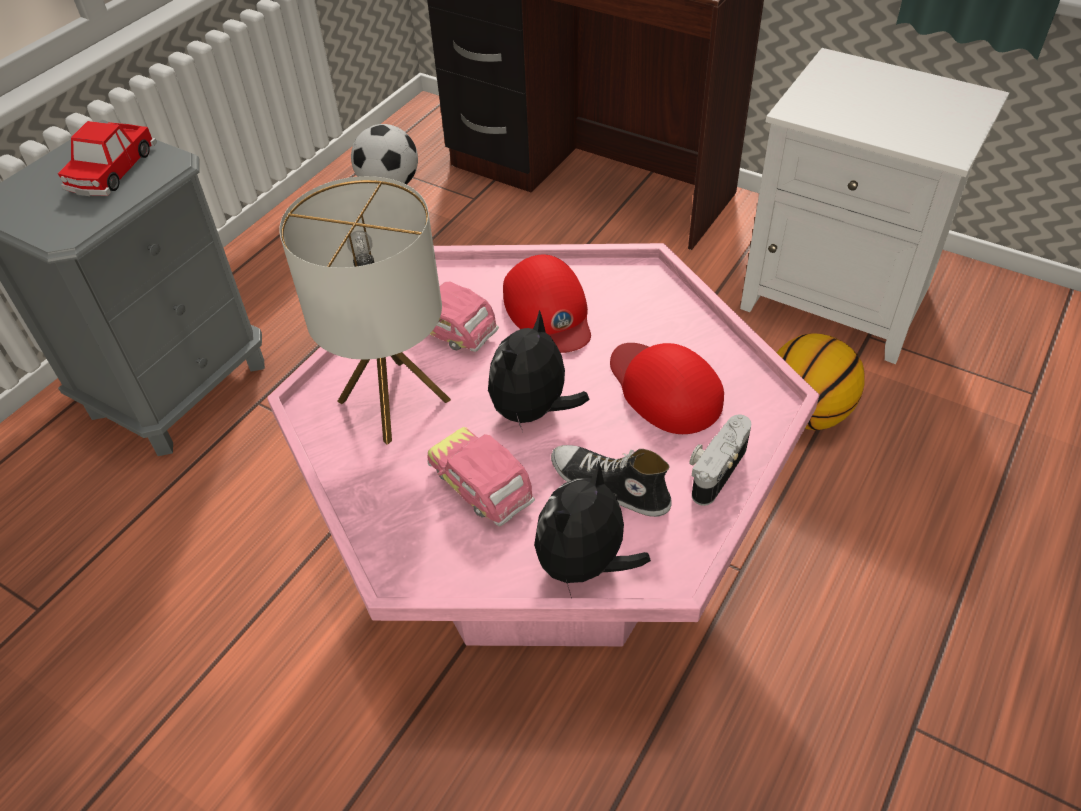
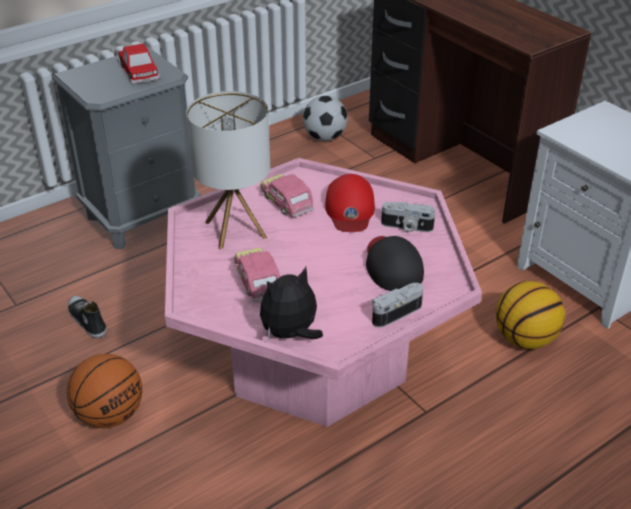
camera: 20 degrees right, 10 degrees down
toy car [58,121,157,196] -> toy car turned 60 degrees counterclockwise [118,43,160,84]
plush toy [488,310,590,432] -> none
shoe [551,445,671,517] -> shoe moved to [68,296,107,338]
red cap [610,343,724,434] -> black cap [366,236,424,291]
none -> basketball [67,354,142,428]
none -> camera [381,202,435,232]

